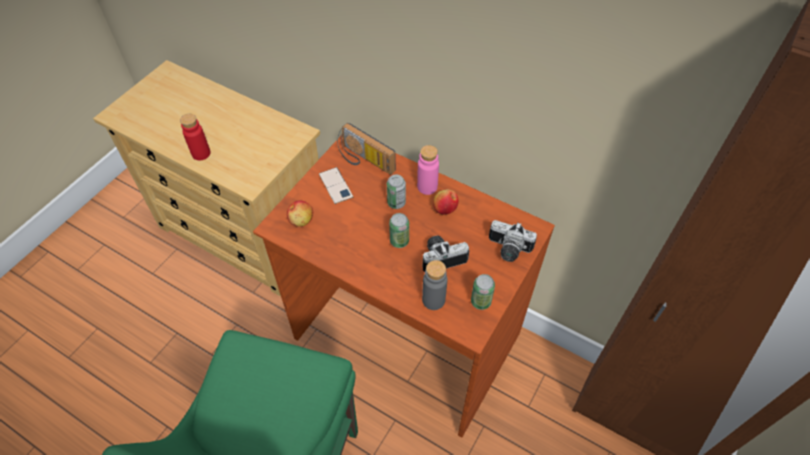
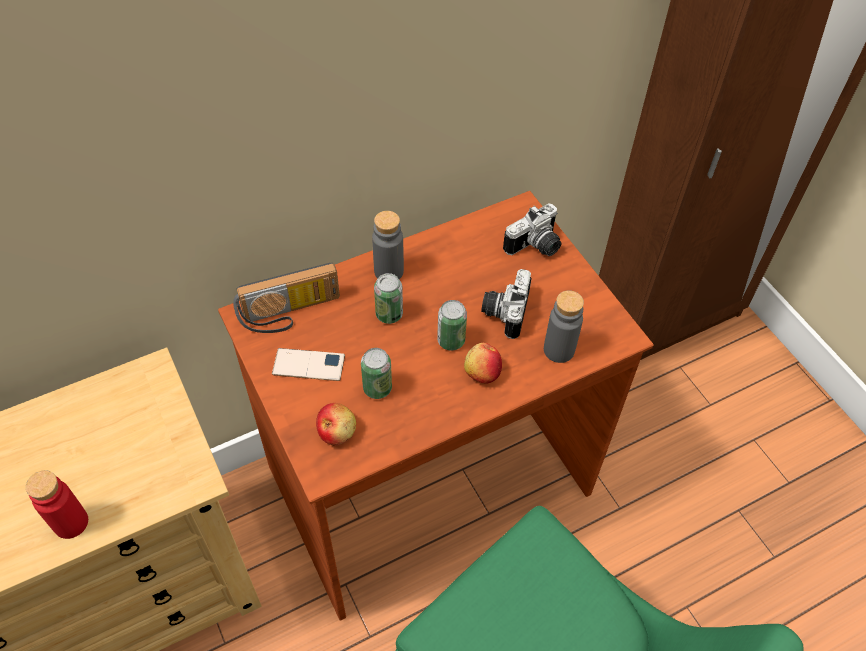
camera: 60 degrees left, 0 degrees up
pink bottle [417,145,439,195] -> grey bottle [372,211,404,279]
apple [433,189,458,215] -> apple moved to [464,343,502,384]
can [471,274,495,310] -> can moved to [361,348,392,399]

